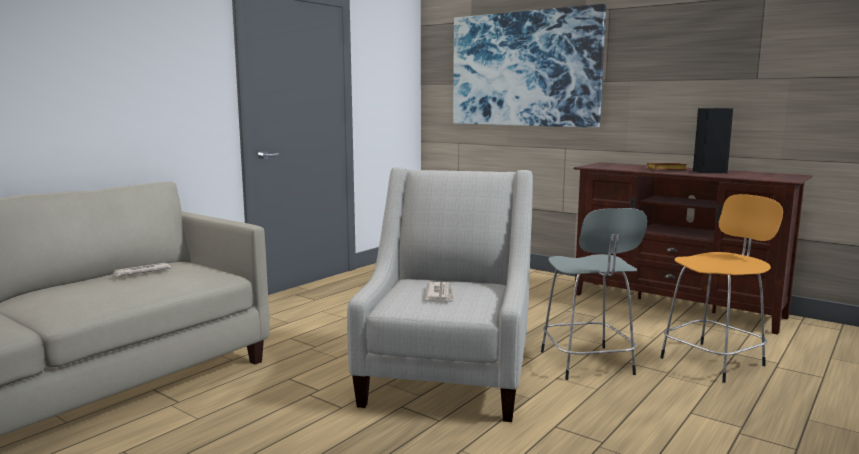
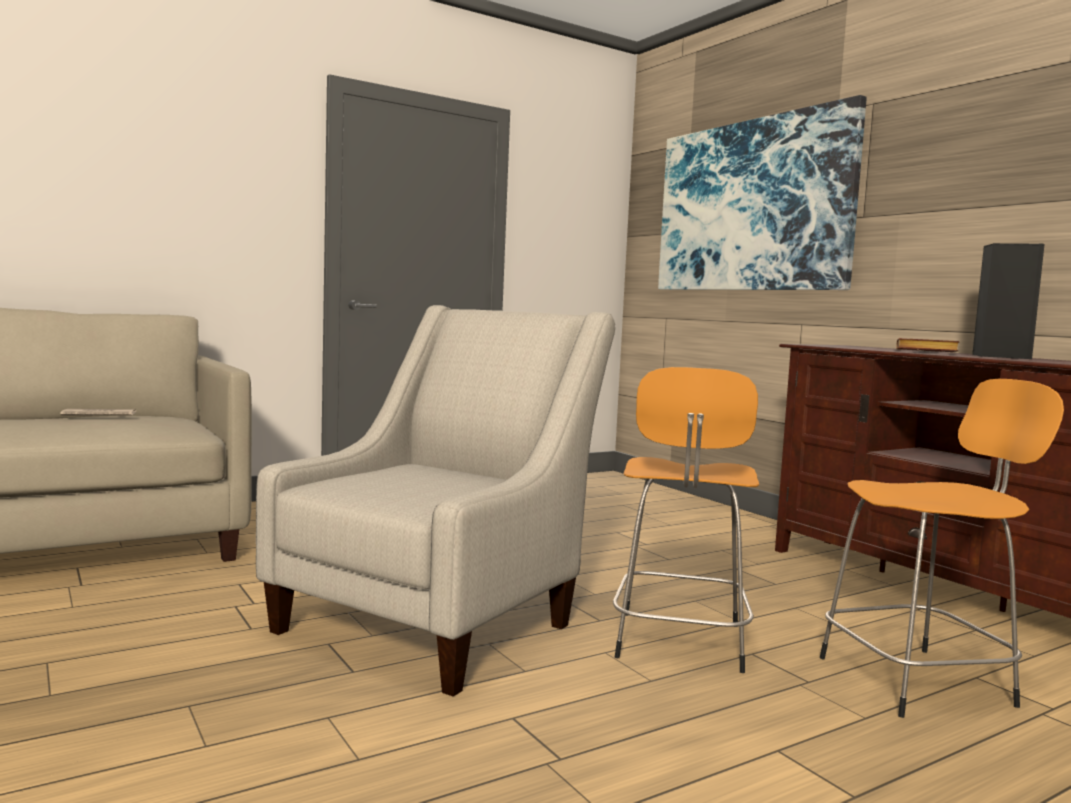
camera: 20 degrees right, 5 degrees down
newspaper [425,282,455,301] -> none
grey stool [541,208,647,380] -> orange stool [613,367,759,673]

